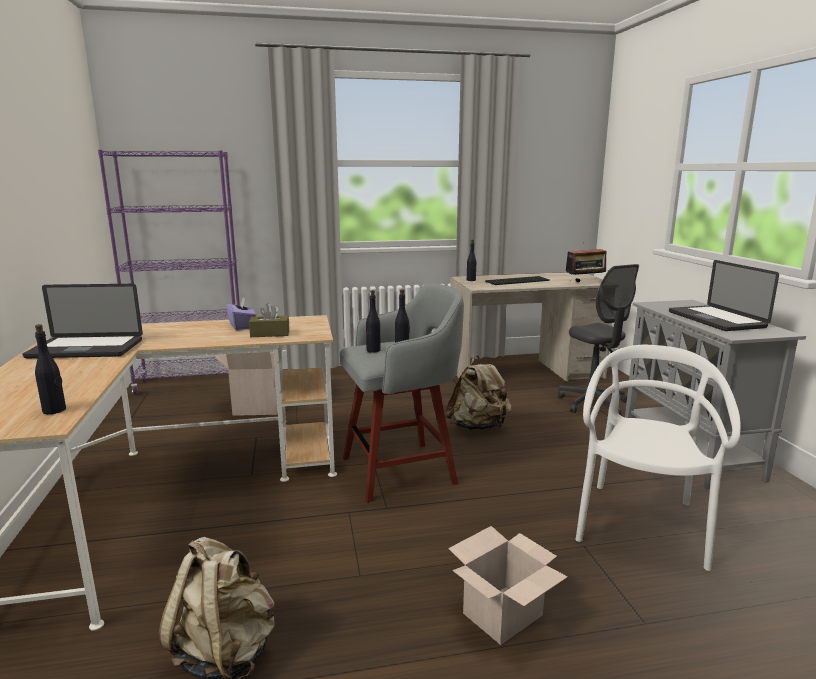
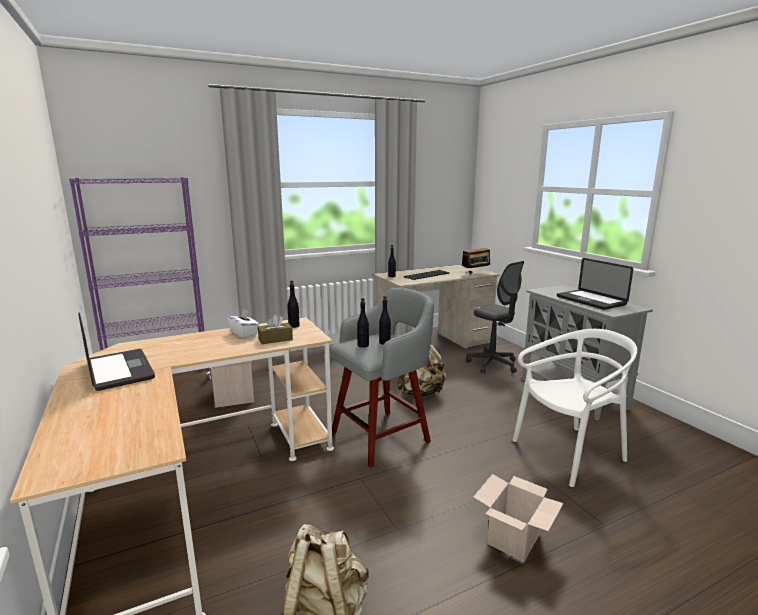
camera: 15 degrees left, 0 degrees up
laptop [22,284,143,358] -> laptop turned 105 degrees counterclockwise [78,312,155,391]
black bottle [35,324,66,414] -> black bottle moved to [287,280,300,328]
purple tissue box [226,297,256,330] -> white tissue box [228,309,259,338]
white chair [576,345,741,571] -> white chair turned 60 degrees clockwise [512,329,637,487]

